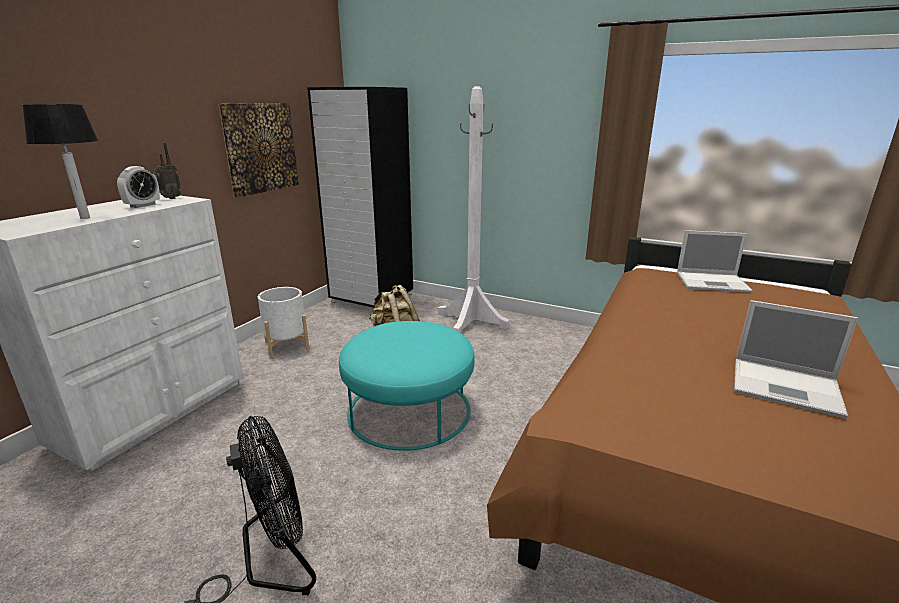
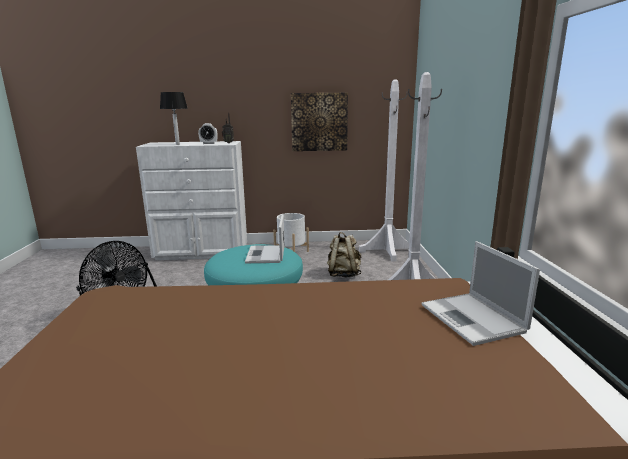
camera: 60 degrees right, 5 degrees down
wardrobe [307,87,413,308] -> white clothes rack [359,79,409,261]
laptop [734,300,858,418] -> laptop moved to [245,215,285,263]

